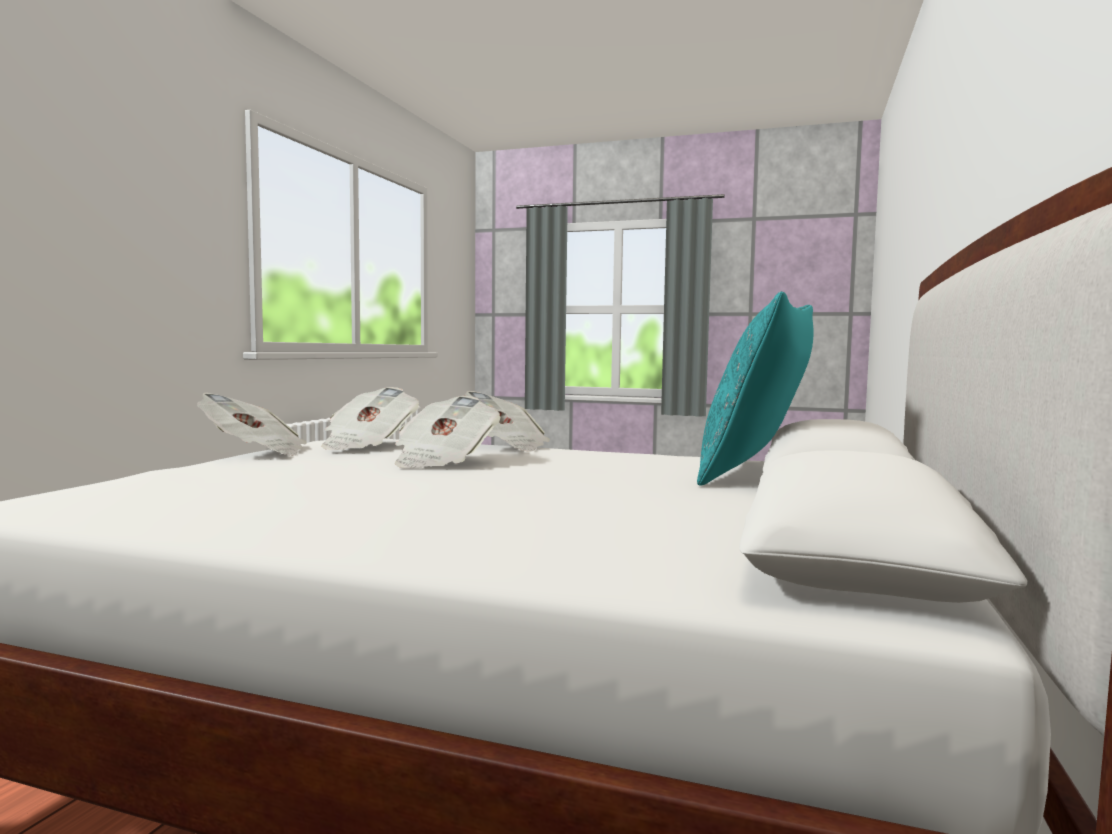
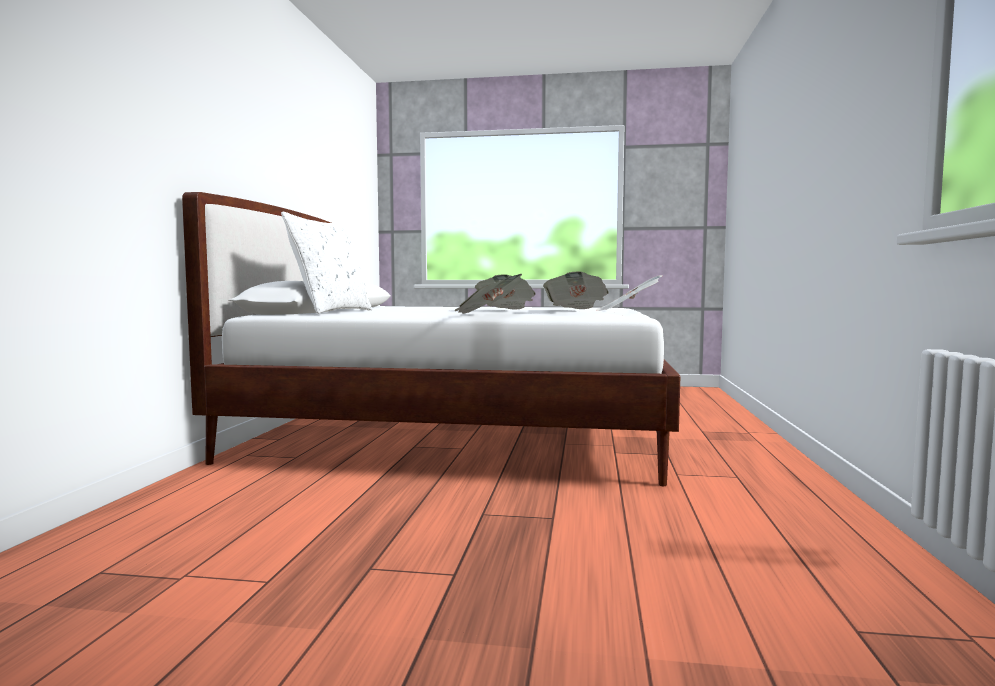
camera: 170 degrees right, 0 degrees up
turquoise pillow [697,291,814,486] -> white pillow [281,212,372,314]

